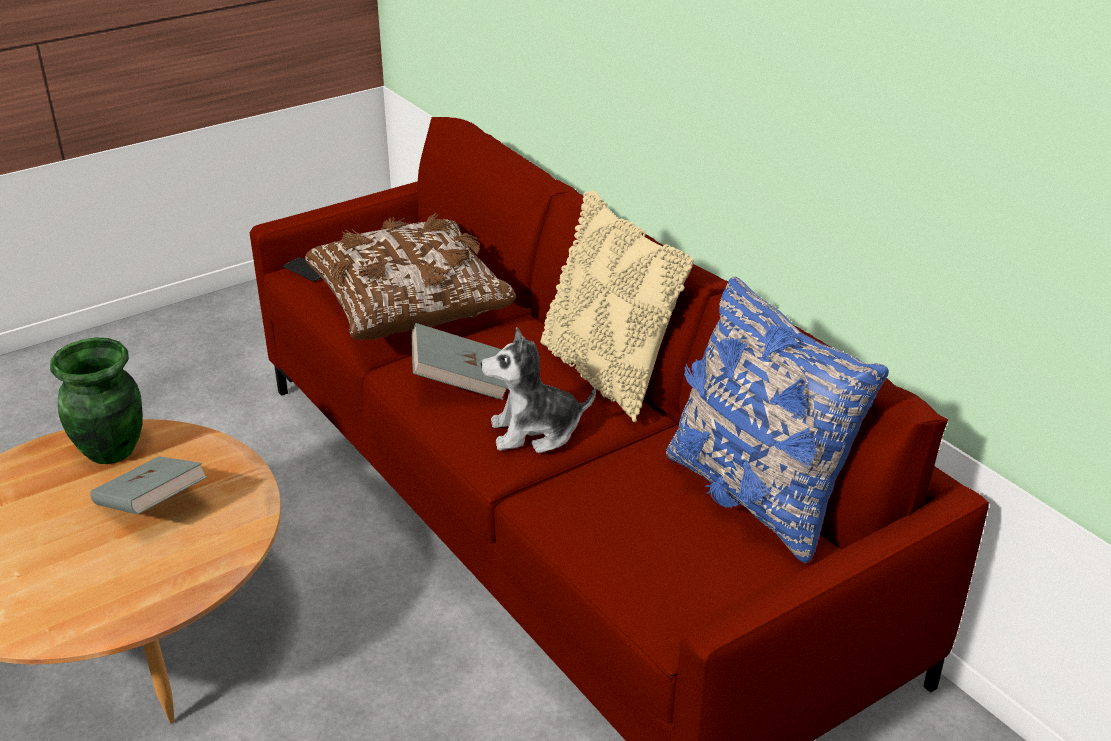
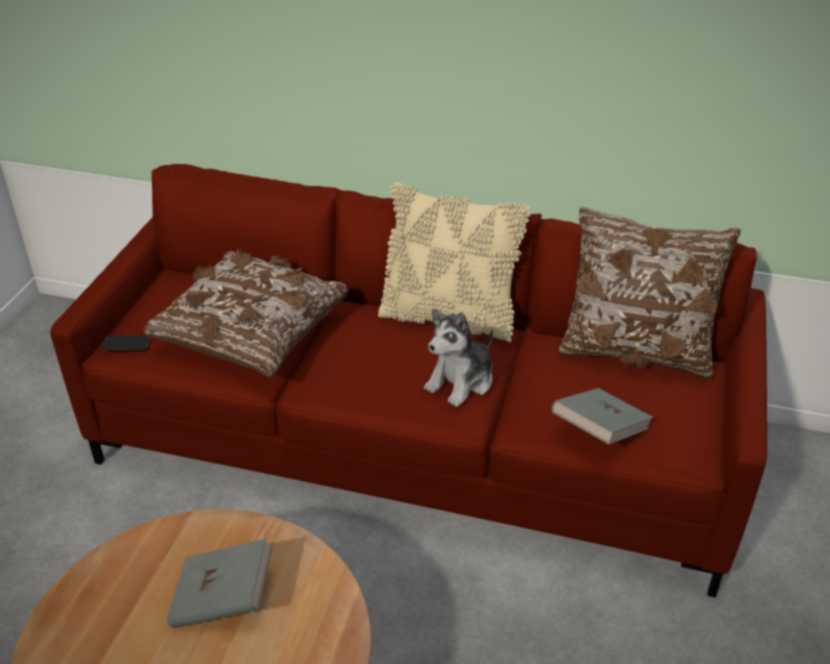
camera: 40 degrees left, 5 degrees up
green vase [50,337,143,464] -> none
grey book [411,323,508,400] -> grey book moved to [552,388,653,445]
blue pillow [666,276,889,563] -> brown pillow [559,207,741,379]

